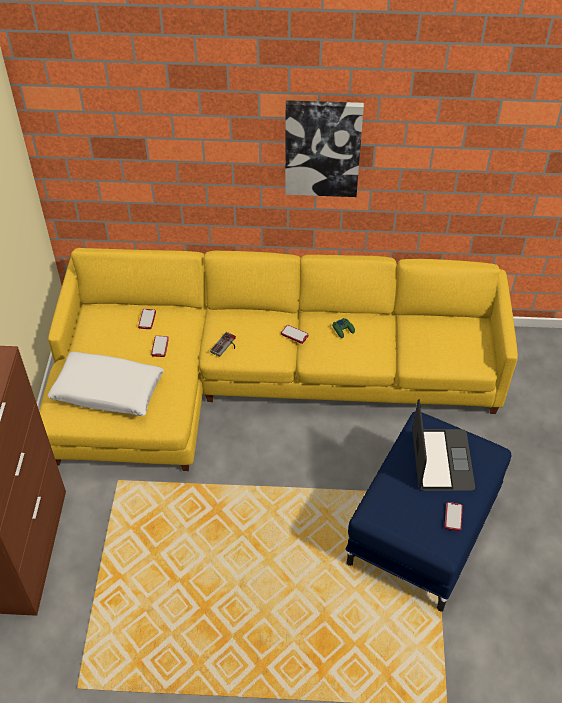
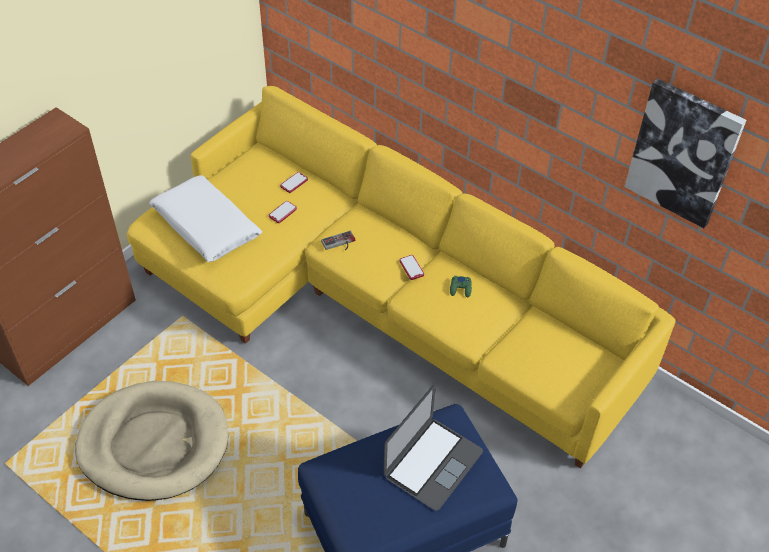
camera: 35 degrees right, 0 degrees up
picture [285,100,364,197] -> picture moved to [624,78,746,228]
phone [445,502,463,531] -> none
none -> beige dog bed [75,381,228,501]

